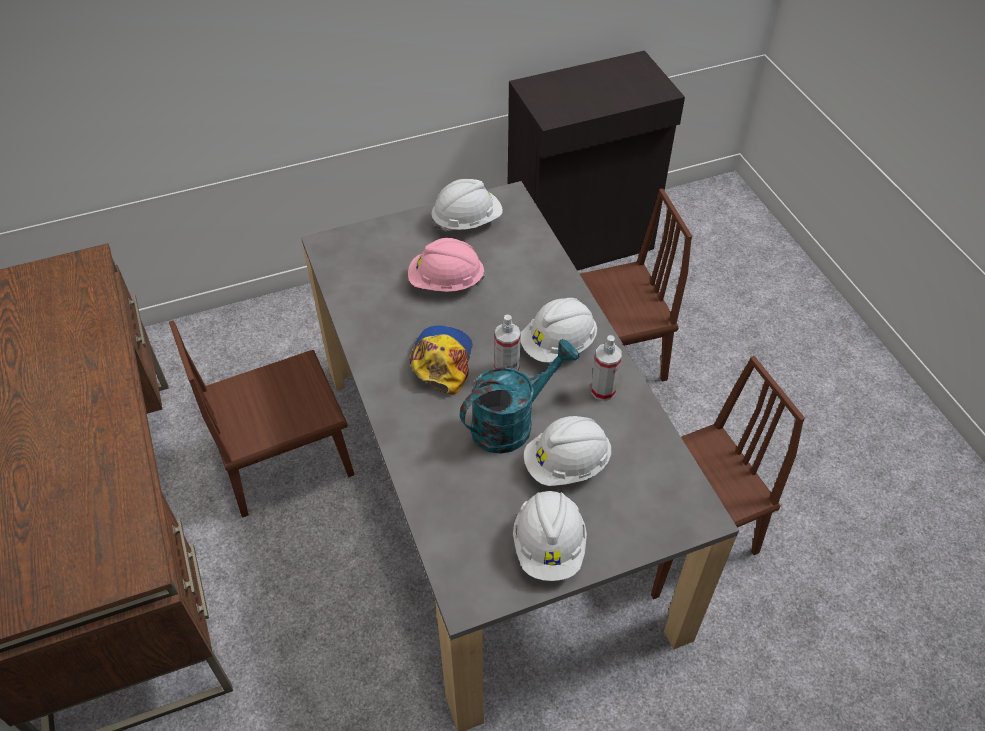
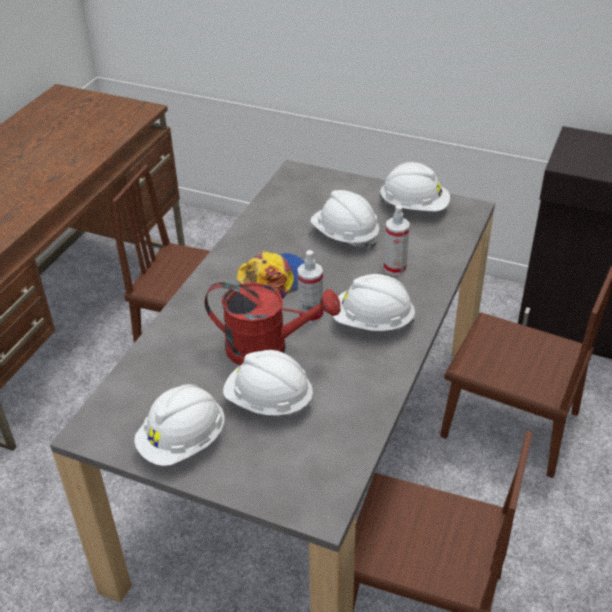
camera: 45 degrees right, 10 degrees down
pink hard hat [408,238,485,292] -> white hard hat [311,190,379,249]
turquoise watering can [460,339,579,454] -> red watering can [205,282,341,365]
spray bottle [591,335,622,401] -> spray bottle moved to [384,205,410,275]

